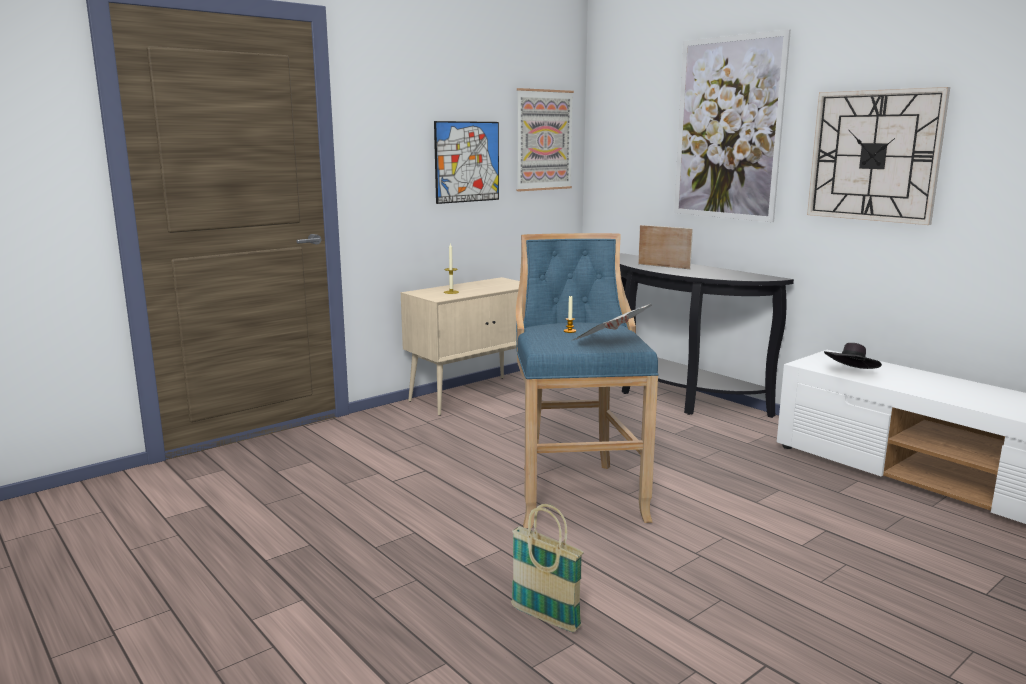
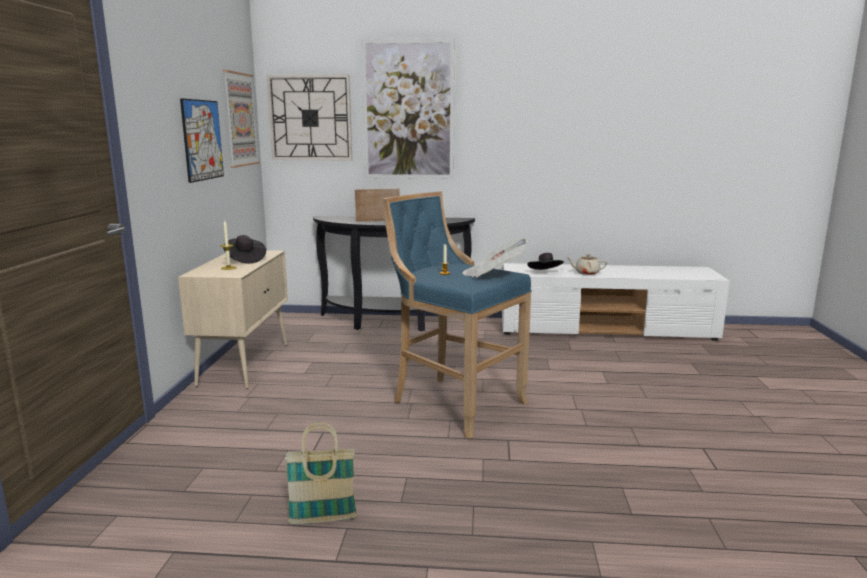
camera: 45 degrees left, 0 degrees up
basket [511,504,584,632] -> basket moved to [285,422,357,524]
wall clock [807,87,950,225] -> wall clock moved to [267,74,352,160]
none -> black hat [223,235,266,264]
none -> beige teapot [567,254,607,275]

